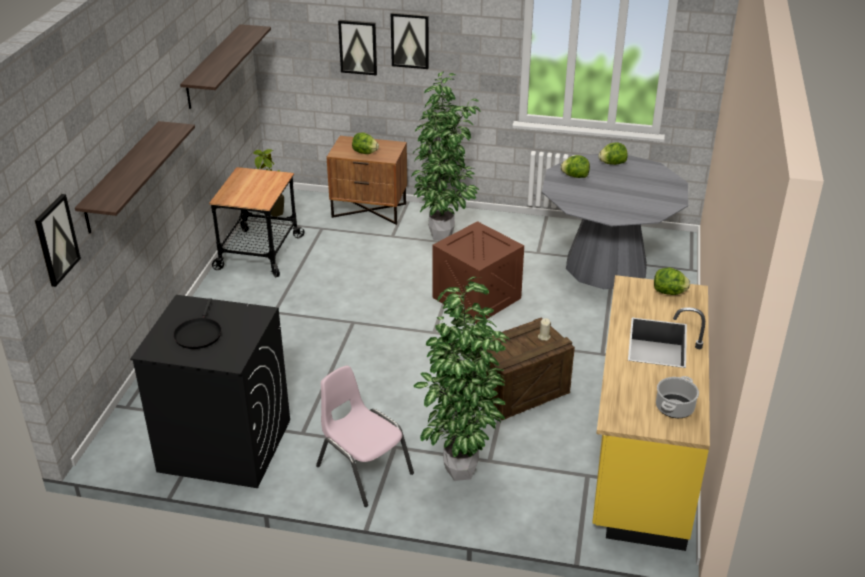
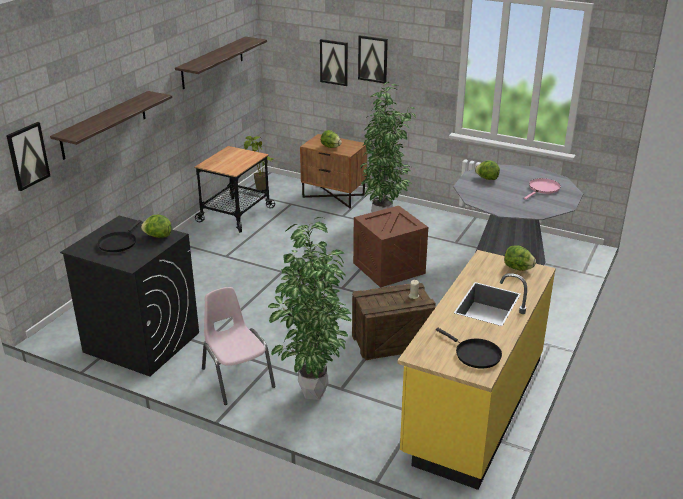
camera: 15 degrees right, 5 degrees down
lettuce [598,143,628,165] -> lettuce moved to [141,215,171,238]
cooking pot [656,376,699,418] -> black frying pan [436,328,502,369]
none -> pink frying pan [524,178,561,200]

